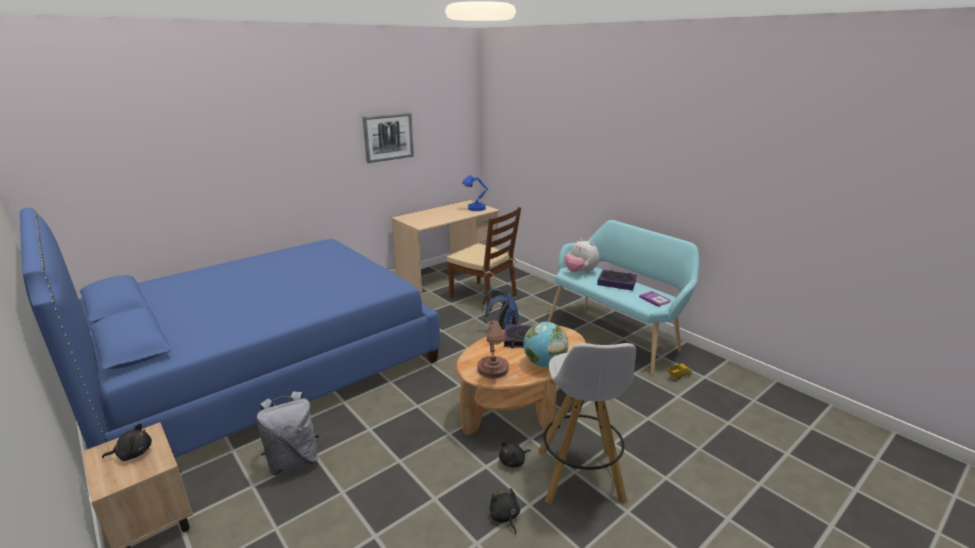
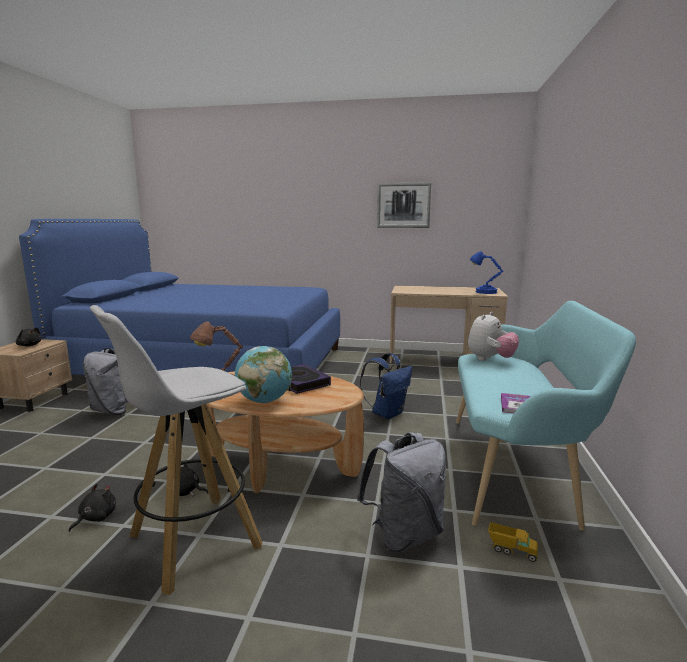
camera: 50 degrees right, 10 degrees down
brown chair [447,207,521,311] -> none
plush toy [564,239,599,273] -> plush toy turned 150 degrees counterclockwise [468,312,519,361]
book [597,270,637,291] -> none
none -> grey backpack [357,432,446,552]

